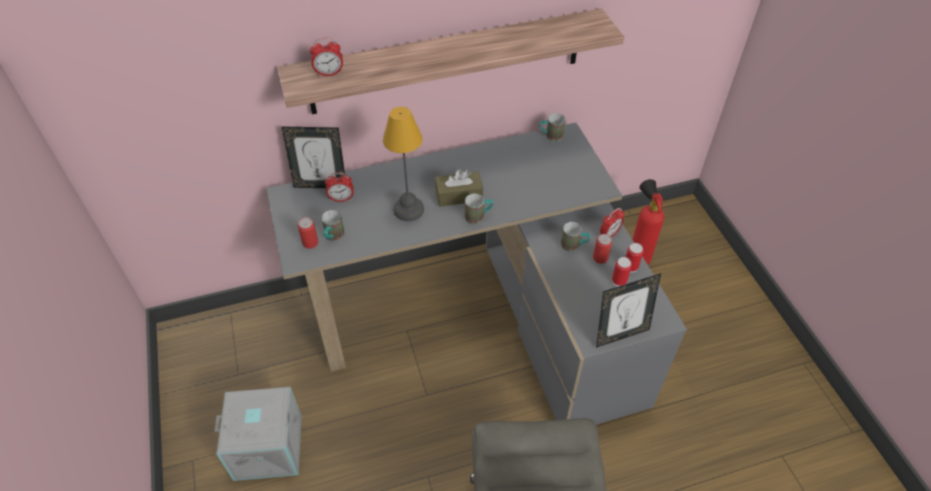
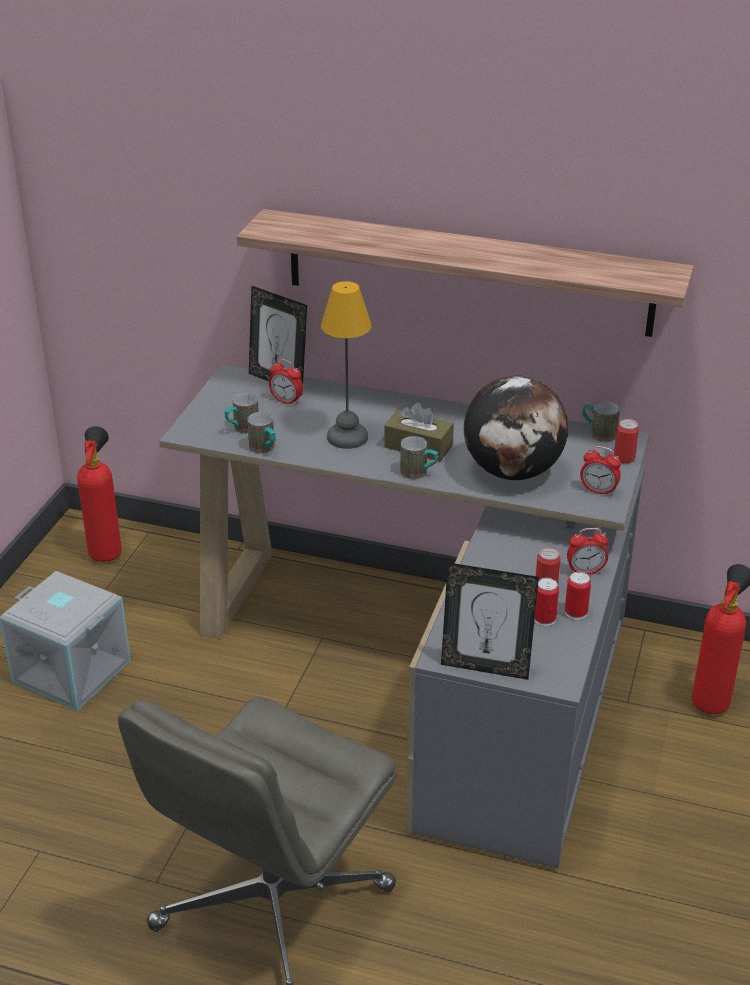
camera: 35 degrees right, 15 degrees down
can [298,217,319,249] -> can moved to [614,419,639,463]
alarm clock [310,38,343,77] -> alarm clock moved to [580,446,621,496]
mug [561,222,590,252] -> mug moved to [247,412,276,454]
none -> fire extinguisher [77,426,122,562]
none -> globe [464,376,569,480]

